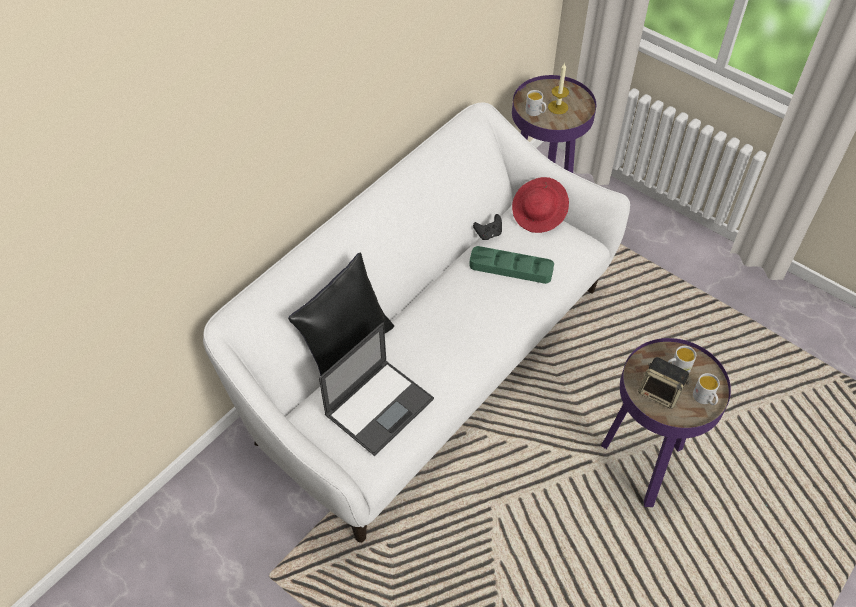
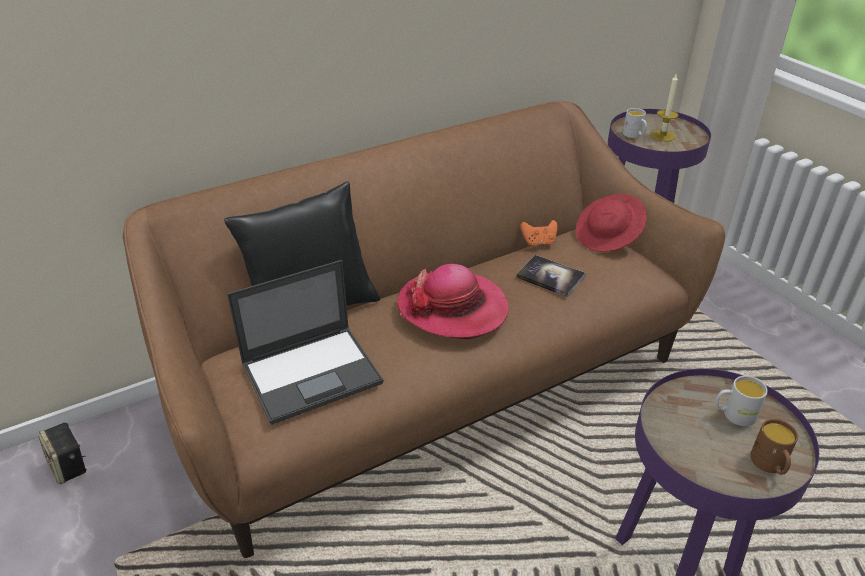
camera: 20 degrees right, 15 degrees down
white sofa [203,102,630,543] -> brown sofa [123,101,725,558]
green tray [469,246,554,284] -> book [516,255,586,297]
black game controller [473,214,502,240] -> orange game controller [520,220,558,246]
speaker [638,357,689,409] -> speaker moved to [39,423,87,484]
white mug [693,373,720,405] -> brown mug [750,419,798,475]
none -> hat [397,264,509,340]

